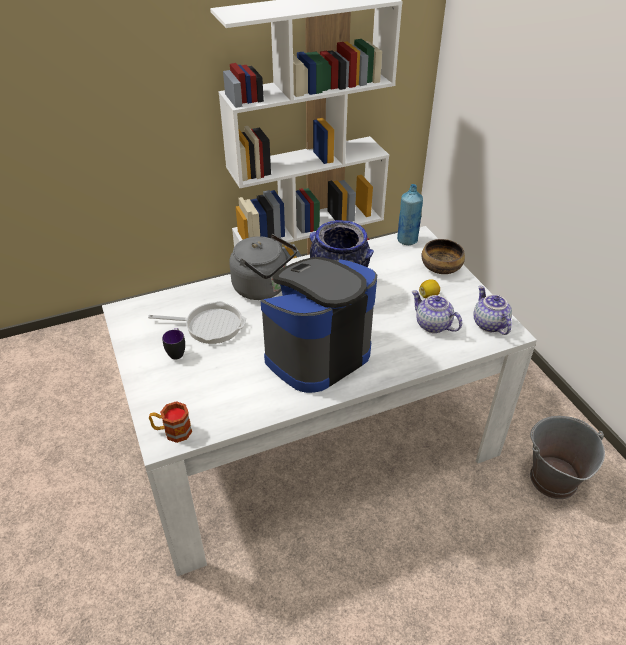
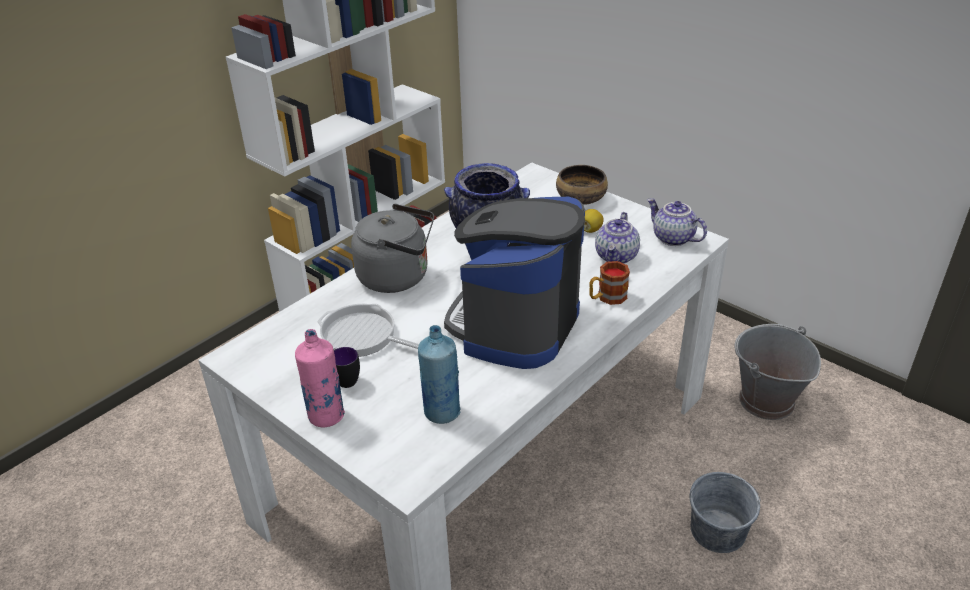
camera: 25 degrees left, 5 degrees down
frying pan [148,301,246,344] -> frying pan turned 135 degrees counterclockwise [317,304,419,357]
mug [149,401,192,443] -> mug moved to [589,261,630,305]
blue bottle [397,184,423,245] -> blue bottle moved to [418,325,461,424]
teapot [412,290,462,333] -> teapot turned 90 degrees counterclockwise [595,212,640,264]
none -> pink bottle [295,329,345,427]
none -> grey bucket [690,472,761,553]

